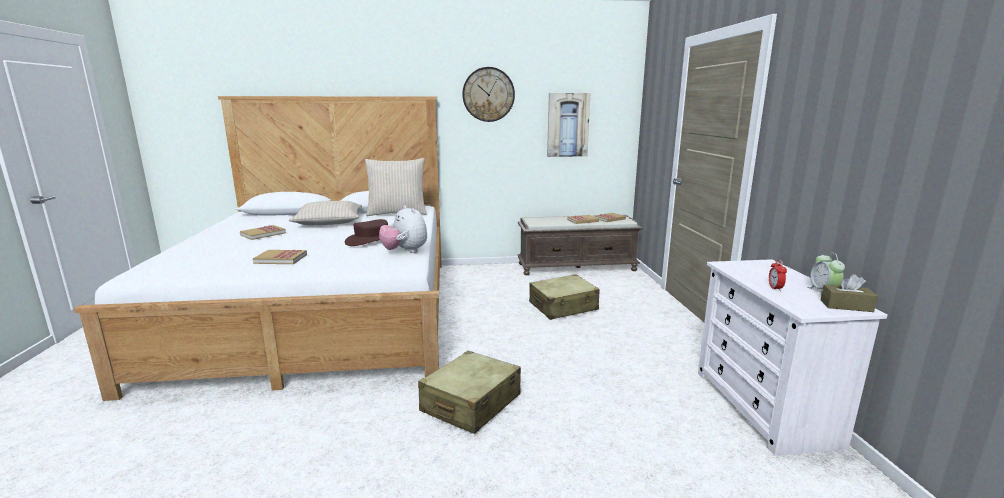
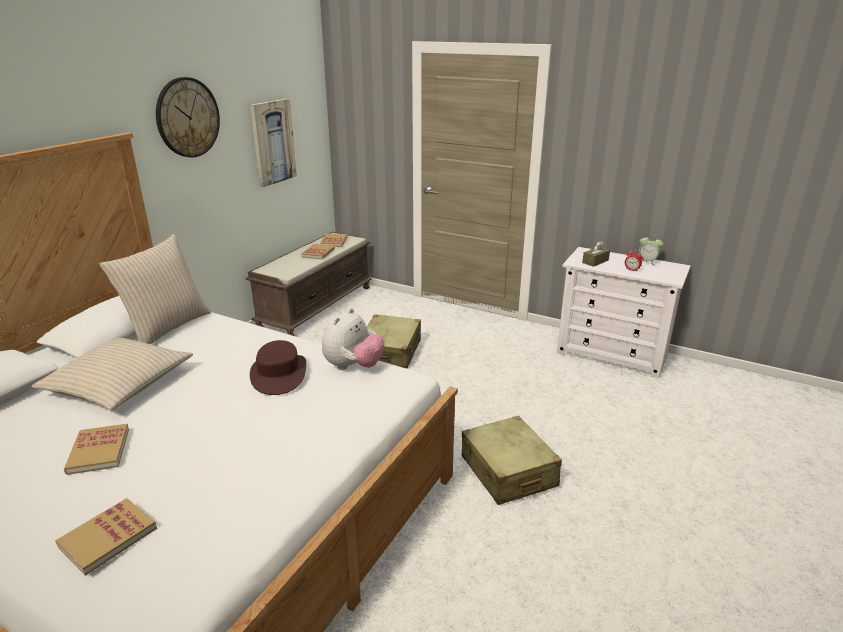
camera: 55 degrees left, 10 degrees up
book [253,250,307,264] -> book moved to [55,498,157,576]
plush toy [379,205,427,253] -> plush toy turned 60 degrees counterclockwise [322,308,384,370]
brown tissue box [821,274,878,312] -> brown tissue box moved to [582,241,610,267]

